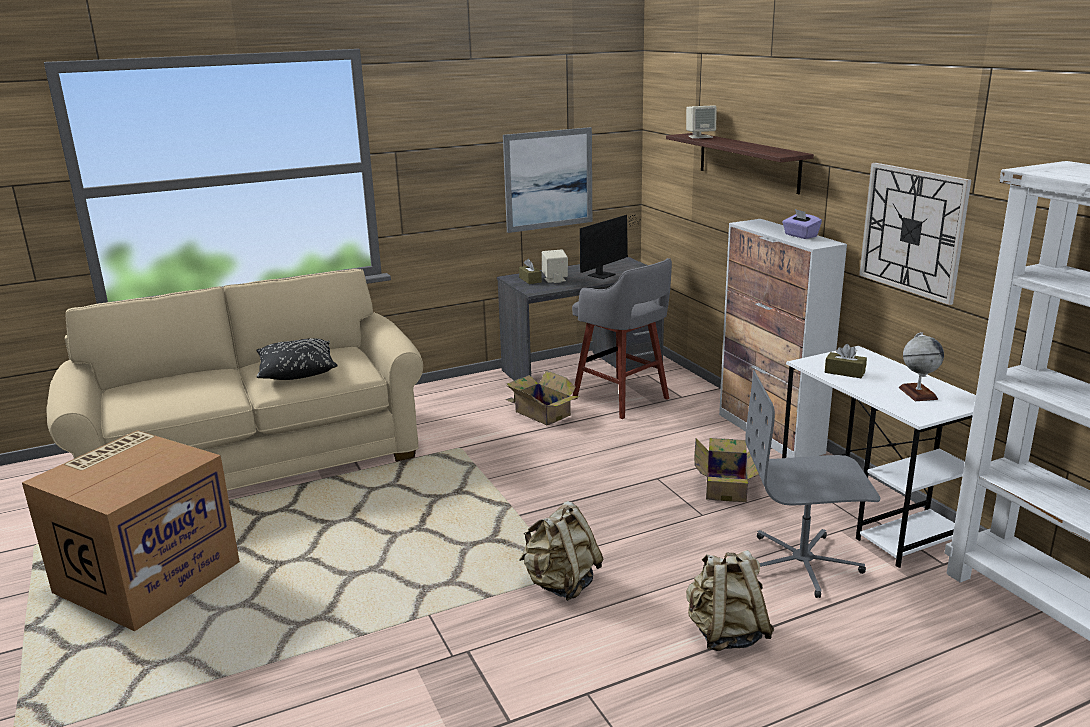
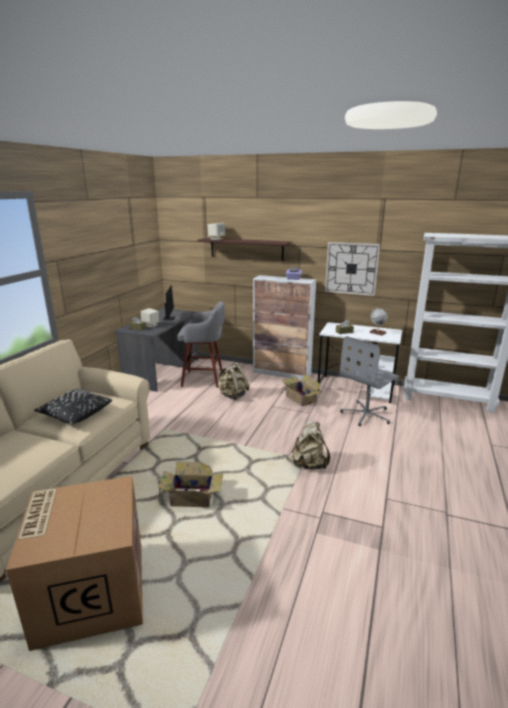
camera: 45 degrees left, 0 degrees up
picture [503,127,592,233] -> none
cardboard box [506,370,579,425] -> cardboard box moved to [158,462,223,507]
beige backpack [686,550,774,651] -> beige backpack moved to [217,363,250,400]

